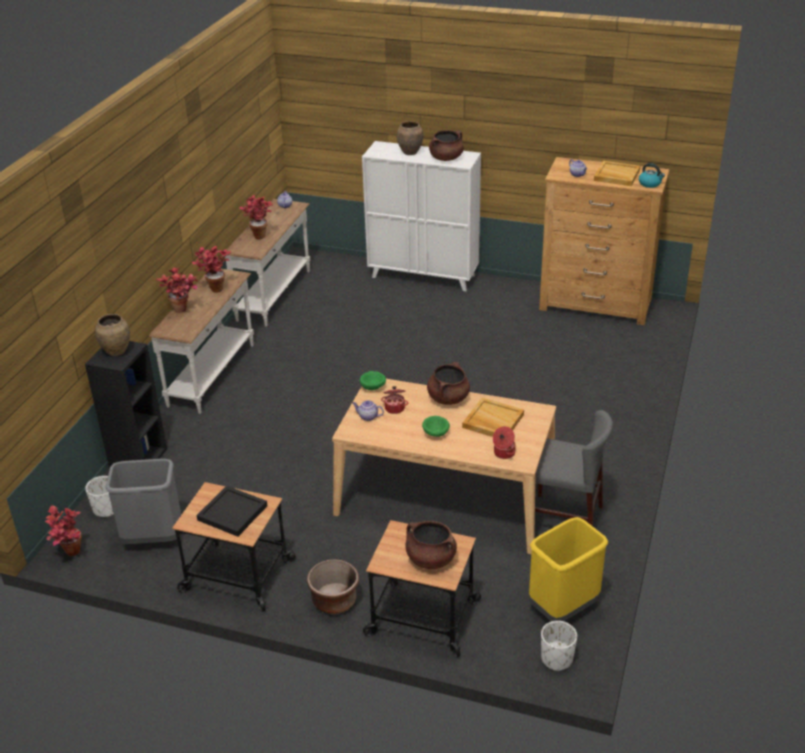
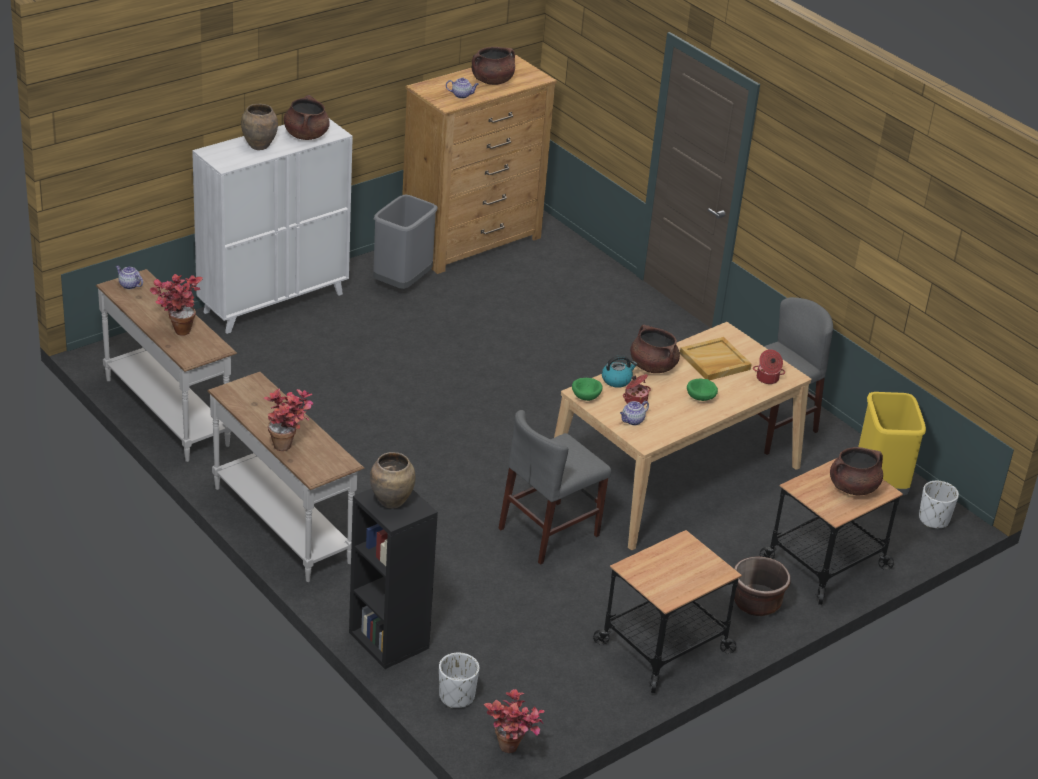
camera: 60 degrees left, 0 degrees up
grey trash can [105,459,181,544] -> grey trash can moved to [373,195,438,289]
potted plant [192,246,231,293] -> none
black tray [196,486,267,537] -> none
beige tray [594,161,640,186] -> brown cooking pot [472,47,515,85]
kettle [639,163,665,188] -> kettle moved to [602,355,637,388]
none -> grey chair [498,410,611,565]

